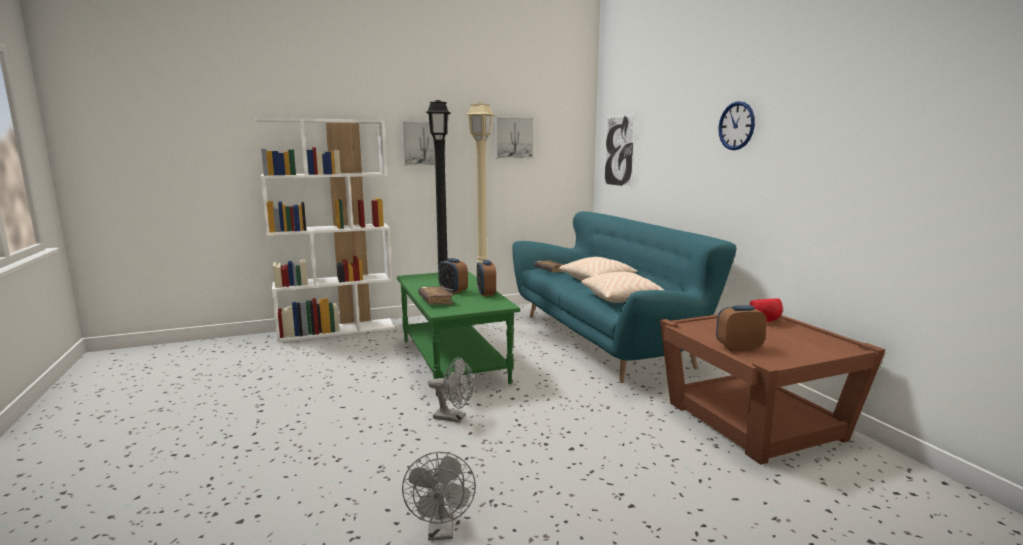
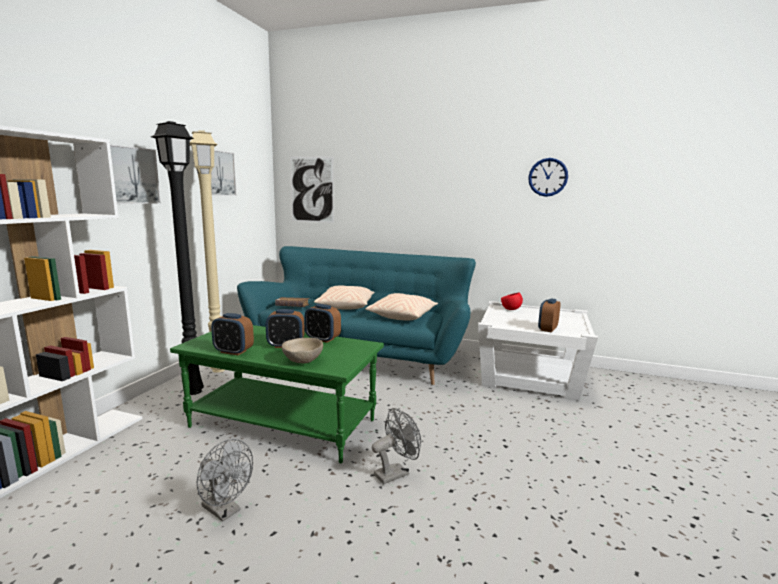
camera: 50 degrees left, 0 degrees up
grey fan [402,452,476,540] -> grey fan moved to [196,439,253,522]
brown book [418,286,454,305] -> beige bowl [282,338,323,364]
brown side table [660,314,886,465] -> white side table [478,301,598,401]
wall clock [719,101,755,150] -> wall clock moved to [528,158,568,197]
none -> alarm clock [211,313,254,355]

